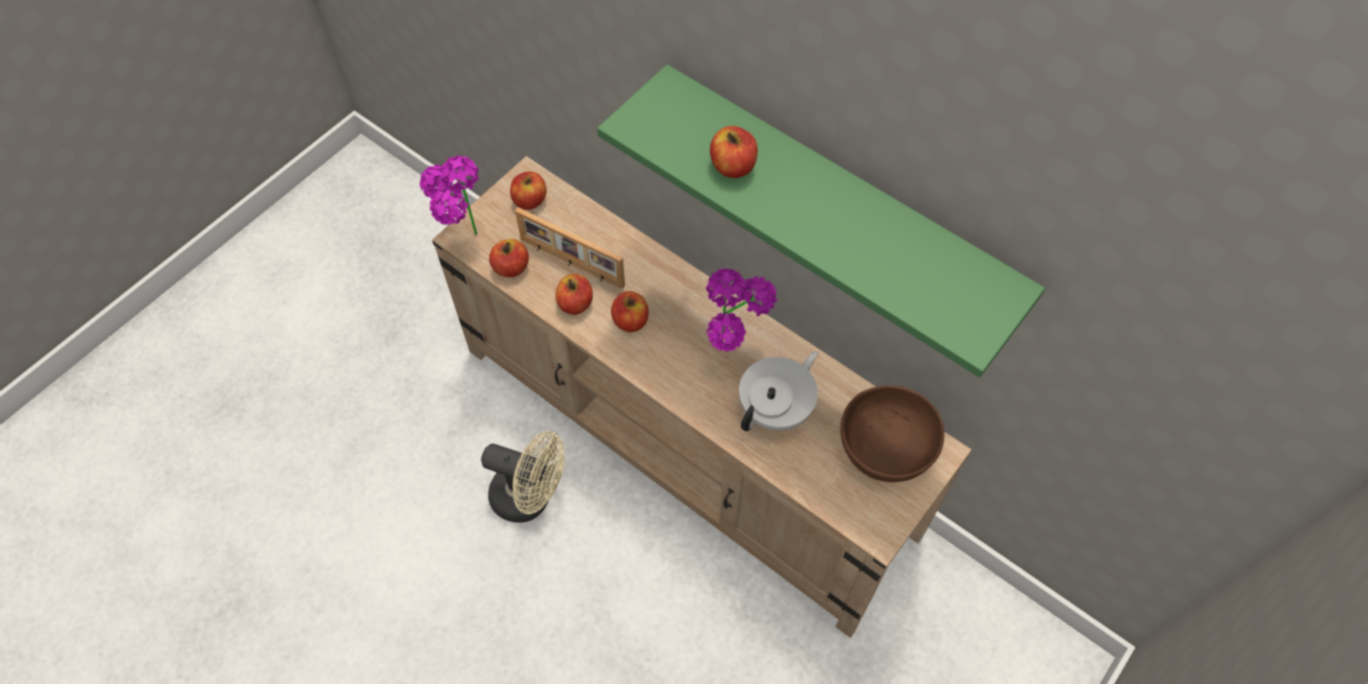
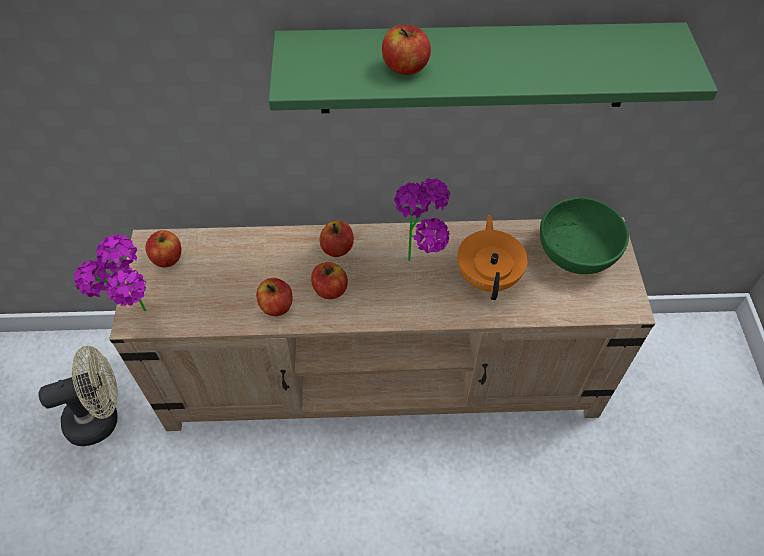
camera: 40 degrees left, 5 degrees down
beige fan [481,431,564,523] -> beige fan moved to [38,346,118,446]
apple [489,239,529,277] -> apple moved to [319,220,354,257]
picture frame [515,207,625,289] -> none
white teapot [739,351,818,431] -> orange teapot [457,215,528,300]
brown bowl [840,385,944,482] -> green bowl [540,197,629,274]

